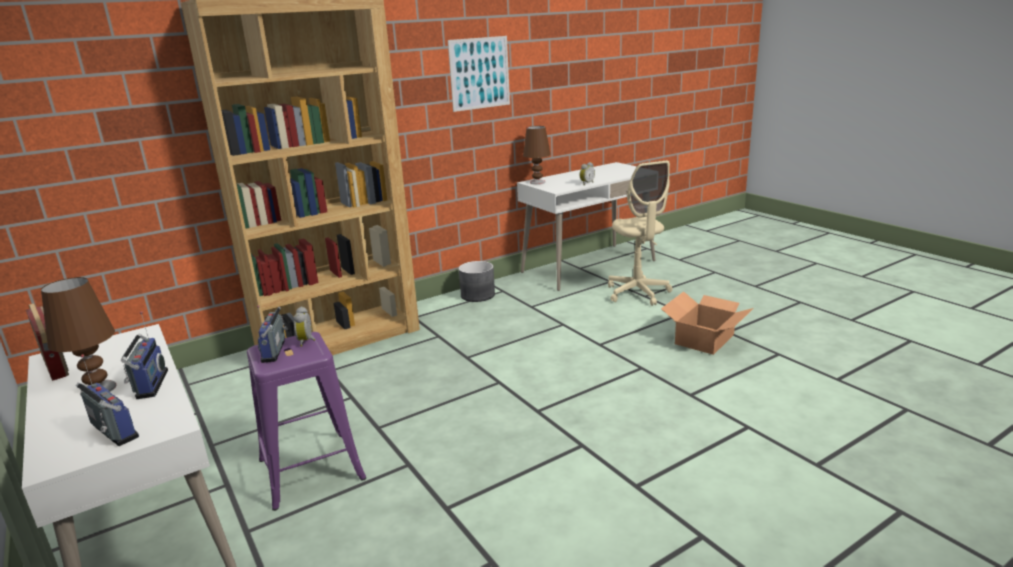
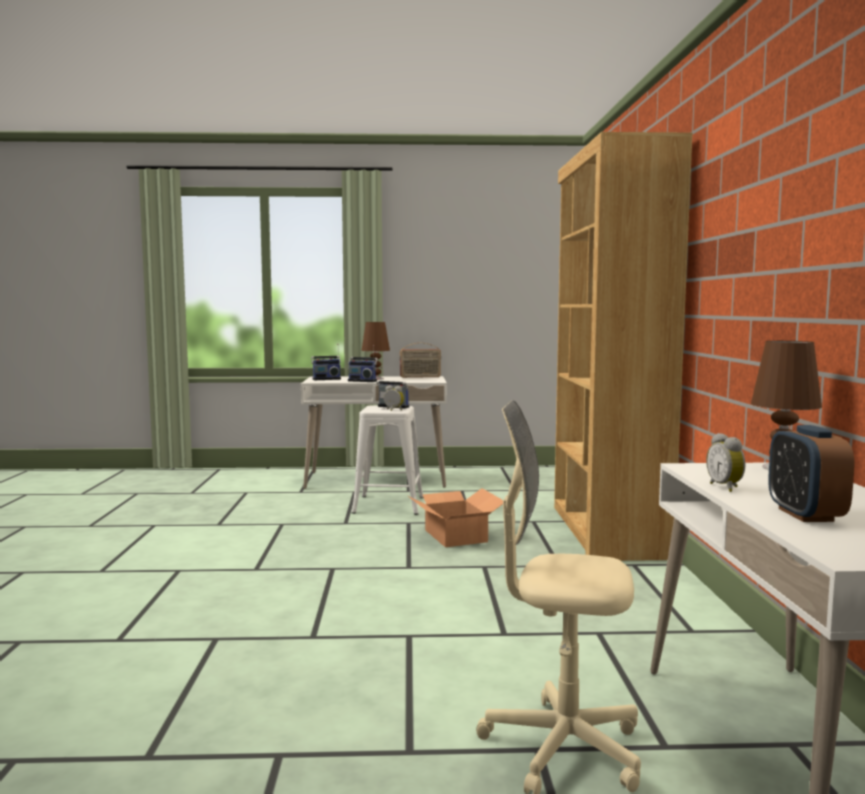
camera: 120 degrees right, 15 degrees down
purple stool [247,332,366,511] -> white stool [352,405,423,515]
picture [448,36,510,112] -> none
grey planter [458,261,495,302] -> none
cardboard box [661,292,754,355] -> cardboard box moved to [408,488,503,547]
none -> alarm clock [768,425,854,522]

